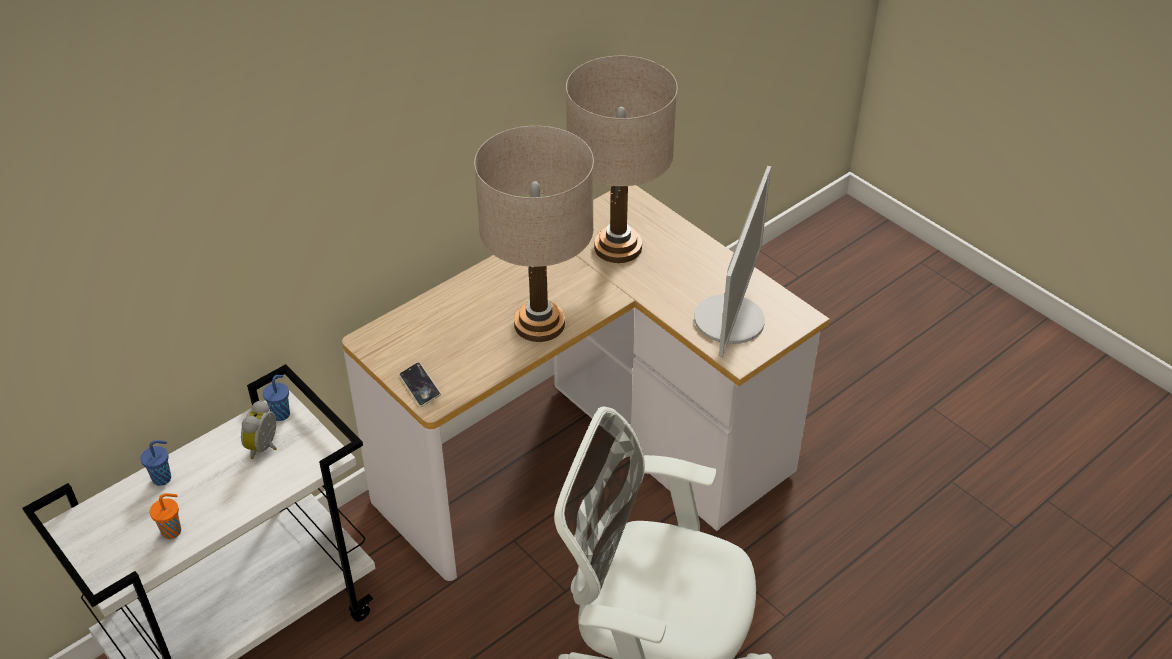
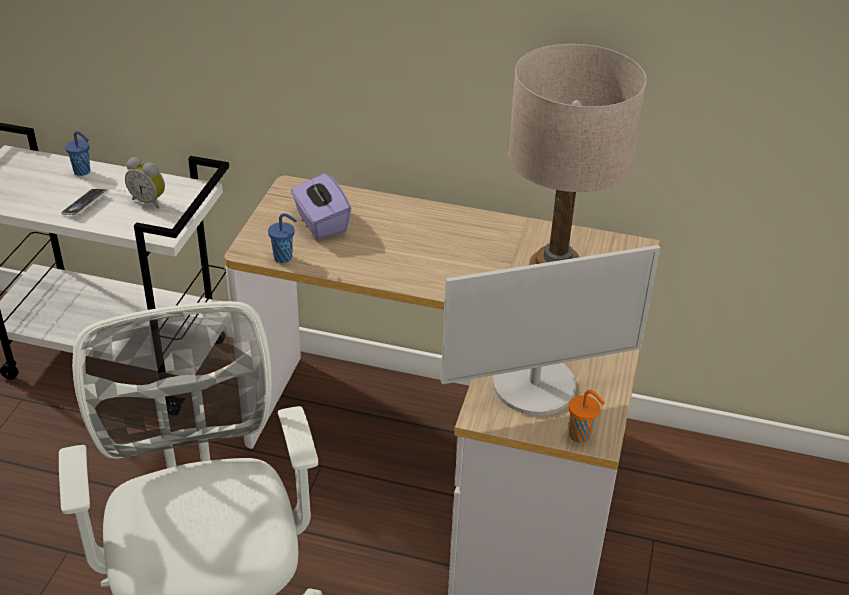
camera: 55 degrees right, 5 degrees down
orange cup [150,493,181,539] -> orange cup moved to [568,390,605,443]
alarm clock [241,400,277,459] -> alarm clock turned 135 degrees counterclockwise [125,157,165,209]
blue cup [263,375,290,421] -> blue cup moved to [268,213,297,263]
phone [399,362,441,407] -> phone moved to [61,189,108,215]
beige table lamp [474,126,594,342] -> none
none -> purple tissue box [291,173,351,239]

